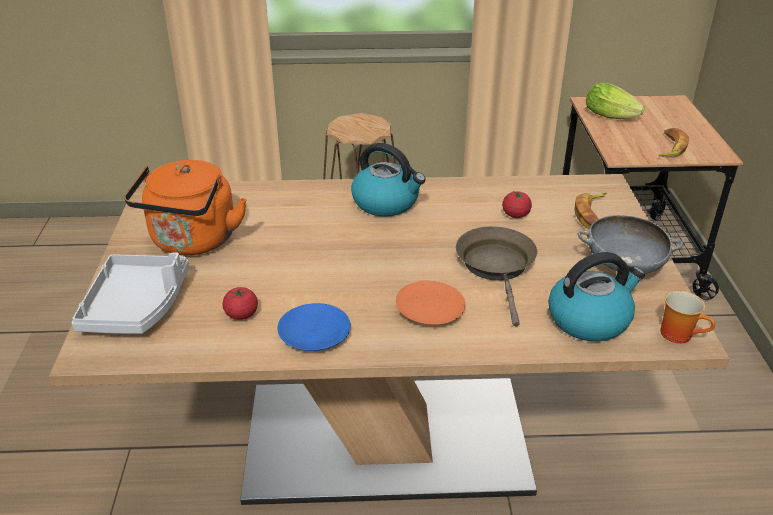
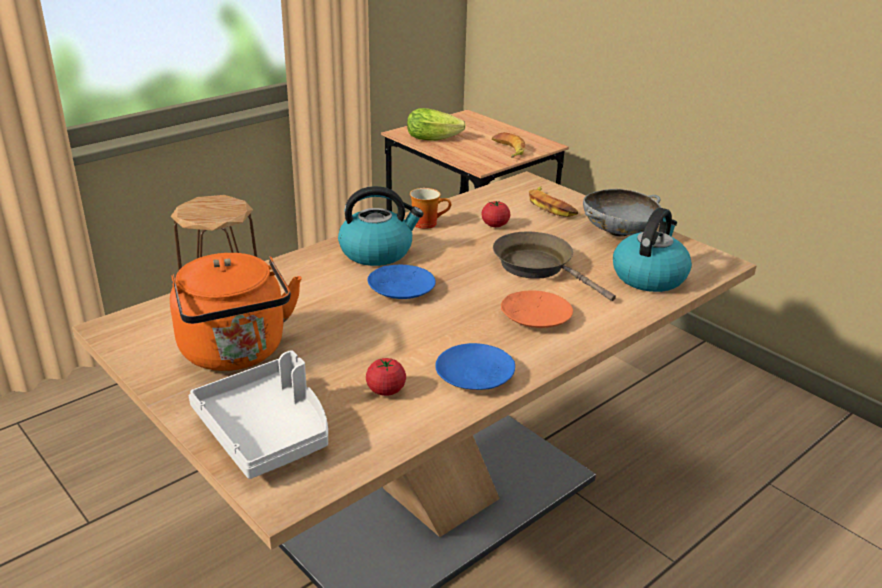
camera: 40 degrees left, 5 degrees down
mug [660,291,715,343] -> mug moved to [410,188,451,229]
none -> blue plate [368,264,436,299]

